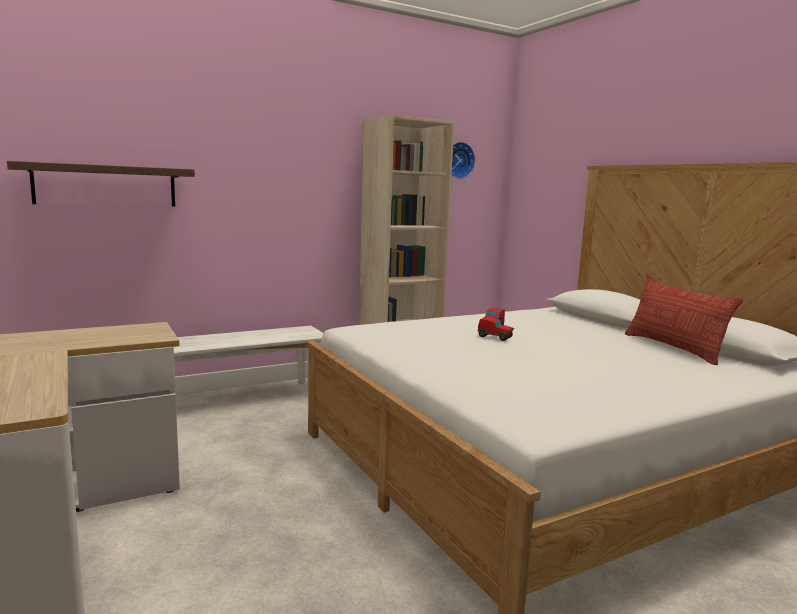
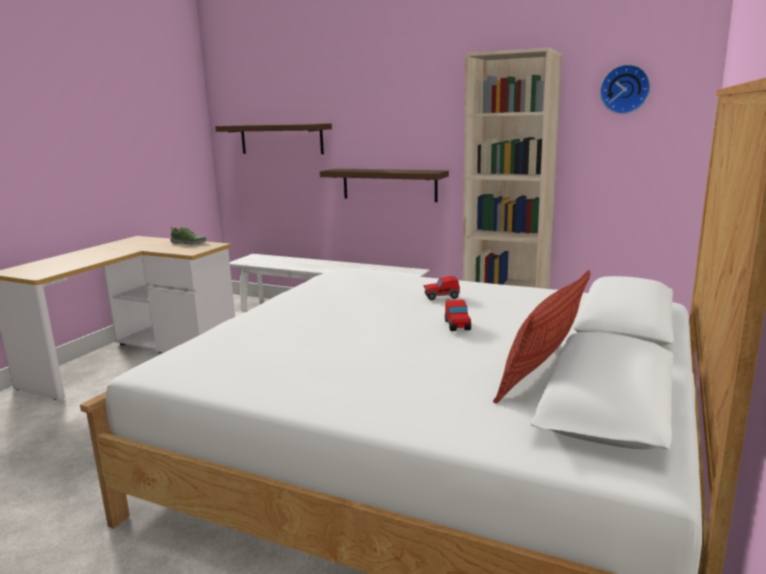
camera: 55 degrees right, 5 degrees up
toy car [478,317,514,341] -> toy car moved to [445,300,471,331]
none -> shoe [170,227,206,245]
none -> shelf [320,169,449,202]

